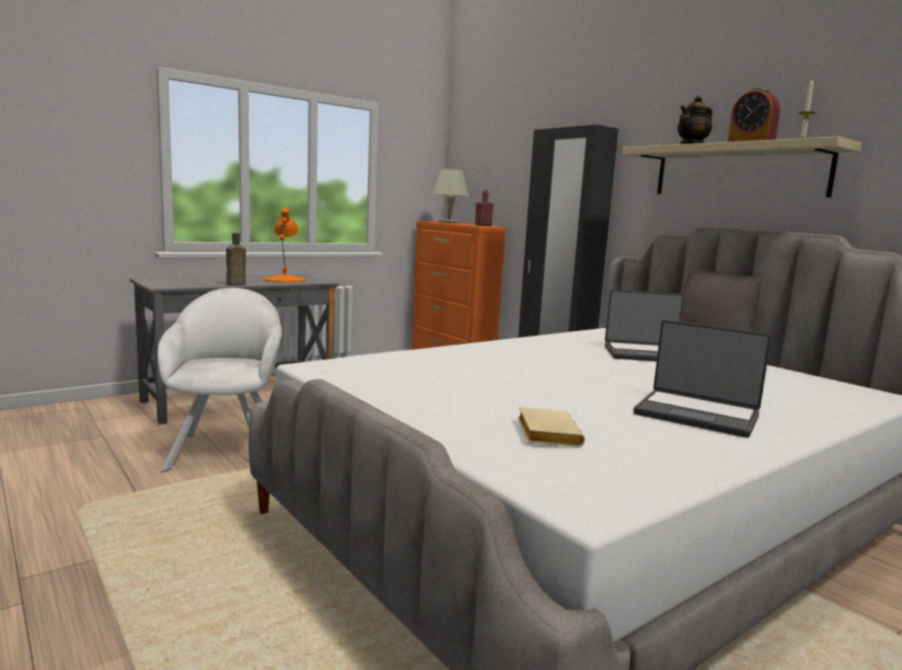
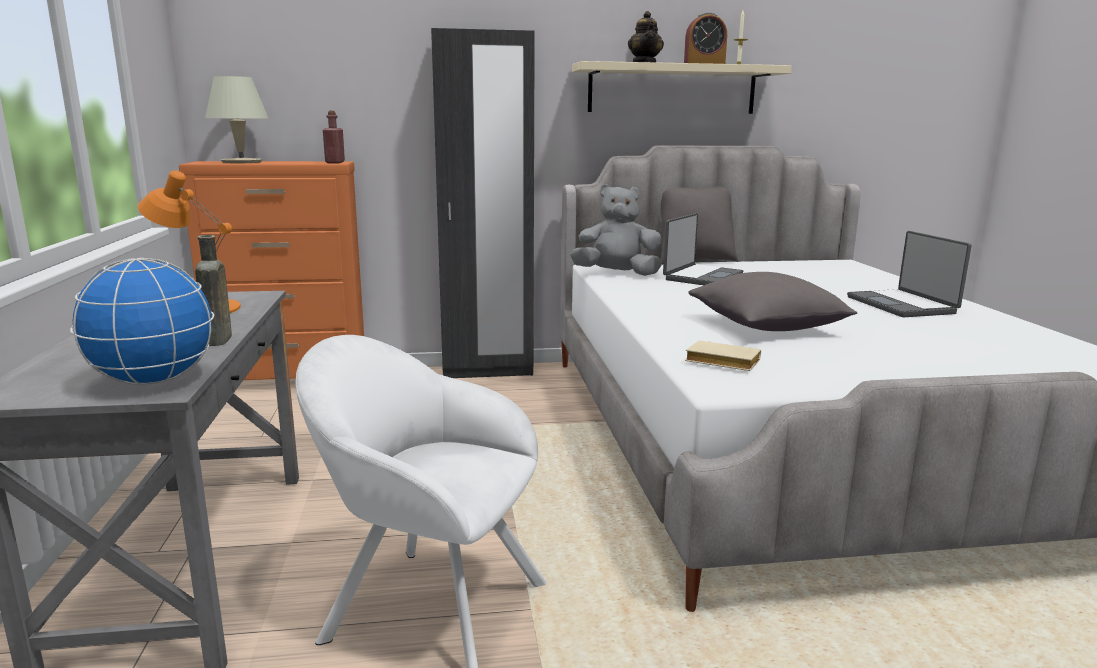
camera: 60 degrees left, 5 degrees up
beige book [518,407,585,447] -> beige book moved to [685,340,761,371]
laptop [633,320,771,438] -> laptop turned 105 degrees clockwise [847,231,971,317]
none -> globe [70,258,214,385]
none -> grey plush toy [570,185,662,276]
none -> grey pillow [688,272,858,331]

